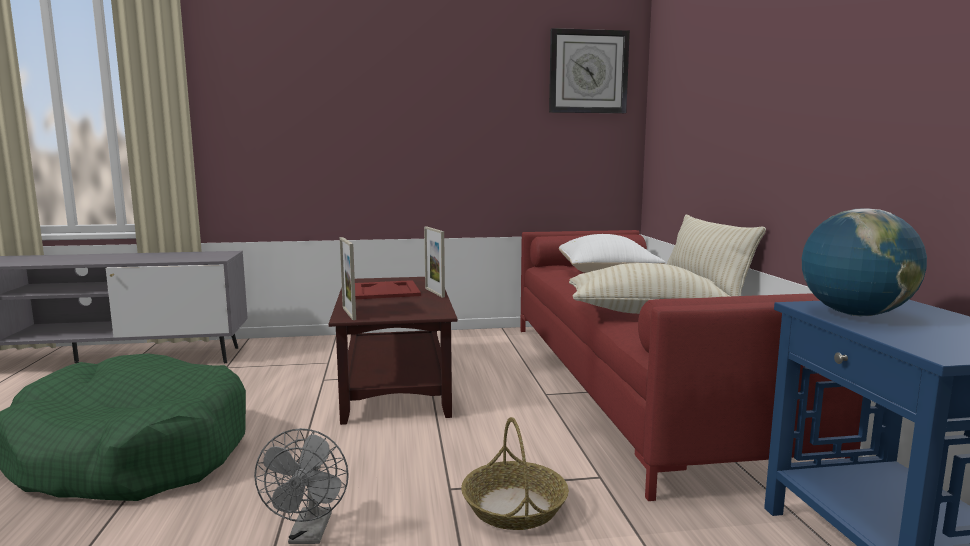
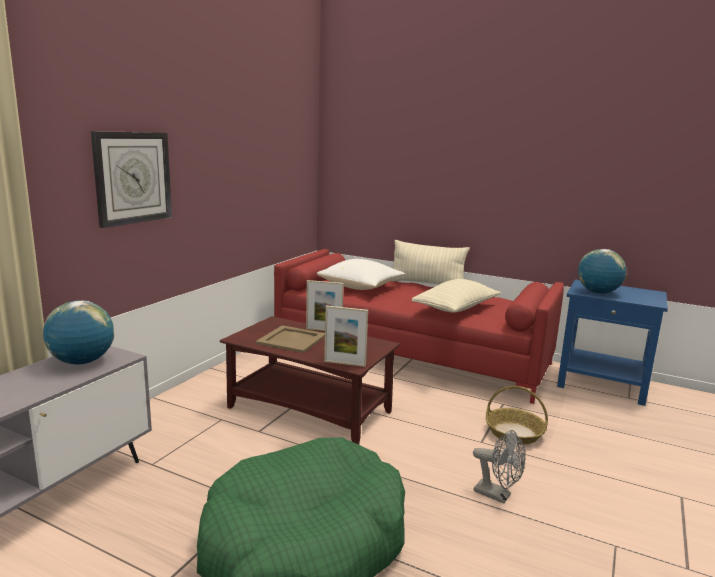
camera: 55 degrees left, 5 degrees up
red tray [355,280,421,299] -> beige tray [256,325,325,353]
wall clock [549,28,630,113] -> wall clock moved to [91,131,172,228]
none -> globe [43,301,114,365]

